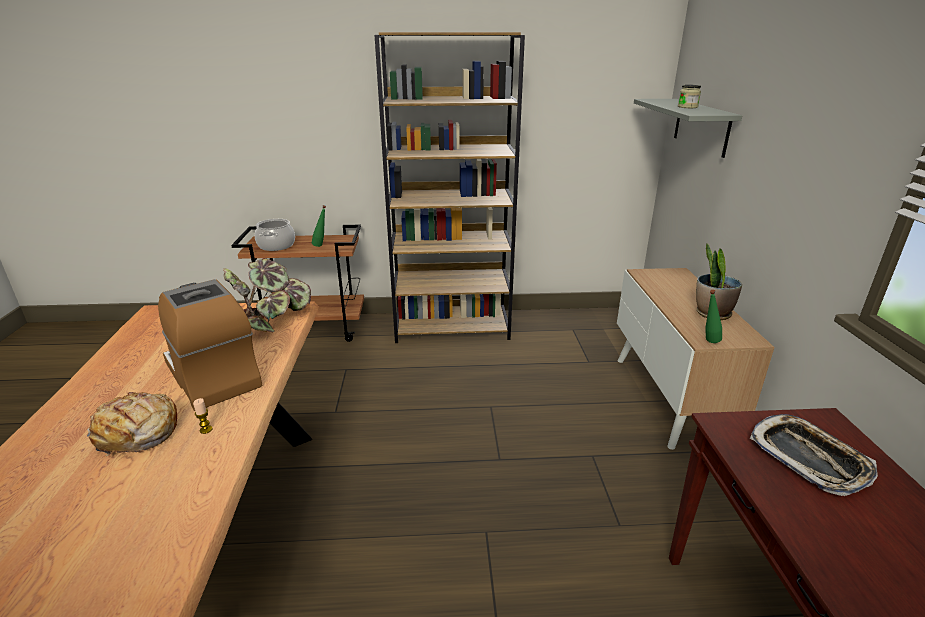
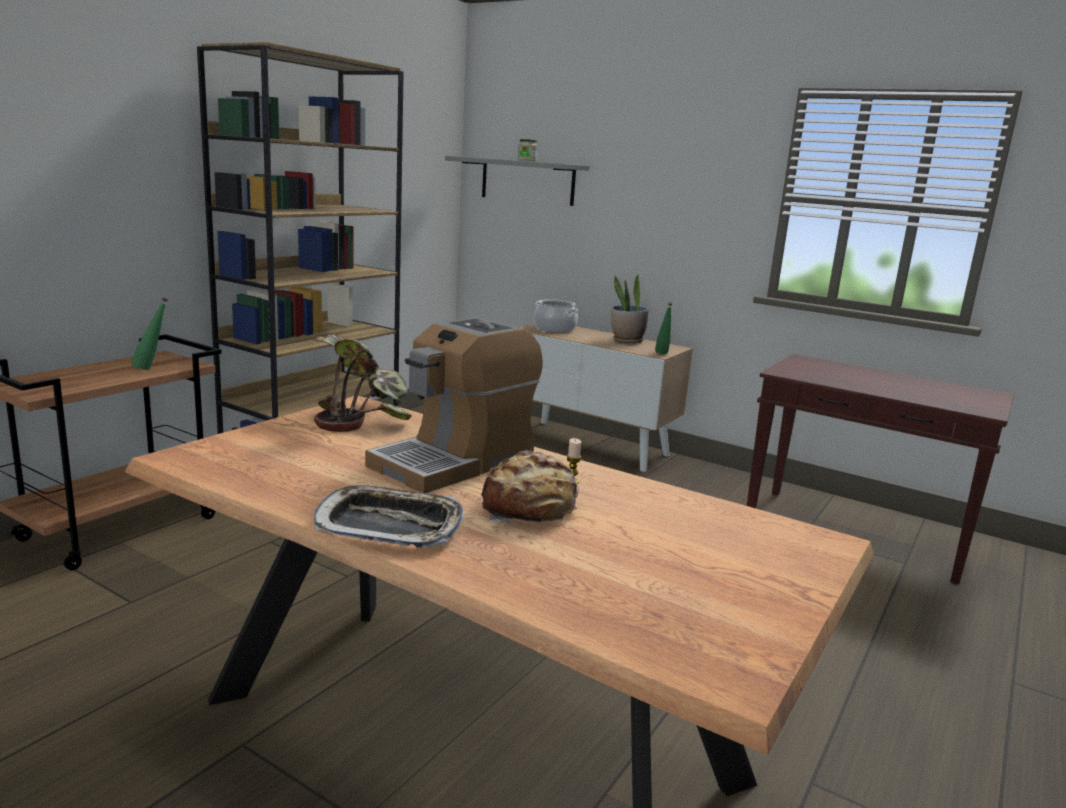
camera: 55 degrees left, 10 degrees down
coffee machine [158,279,262,411] -> coffee machine turned 45 degrees counterclockwise [365,317,543,493]
cooking pot [255,219,295,251] -> cooking pot moved to [534,299,578,333]
tray [750,414,878,496] -> tray moved to [314,485,464,548]

